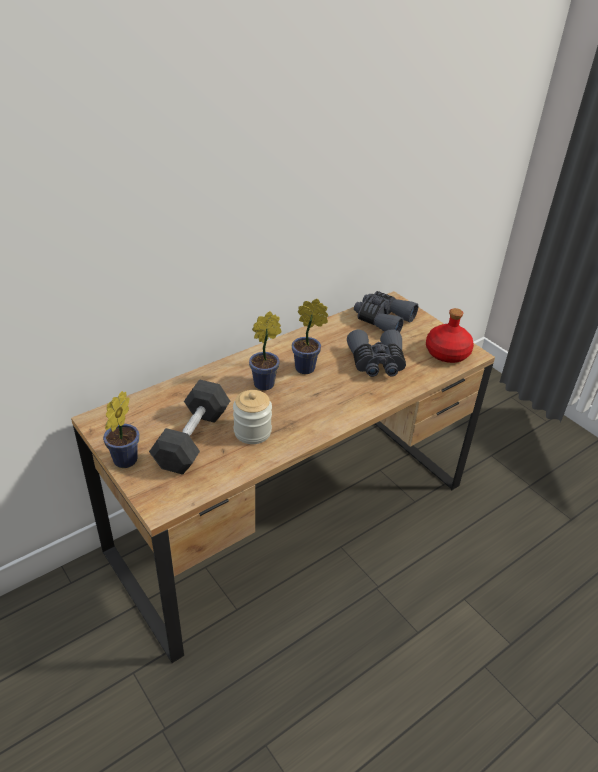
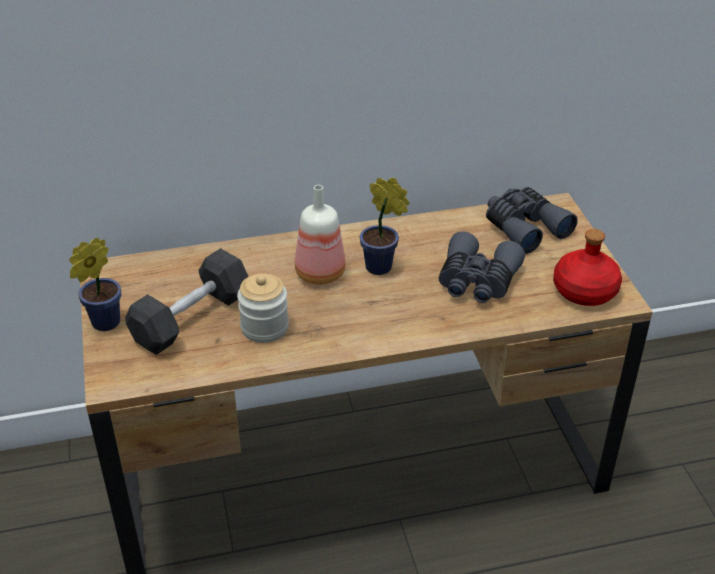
camera: 25 degrees right, 0 degrees up
potted plant [249,311,281,390] -> bottle [295,185,346,285]

